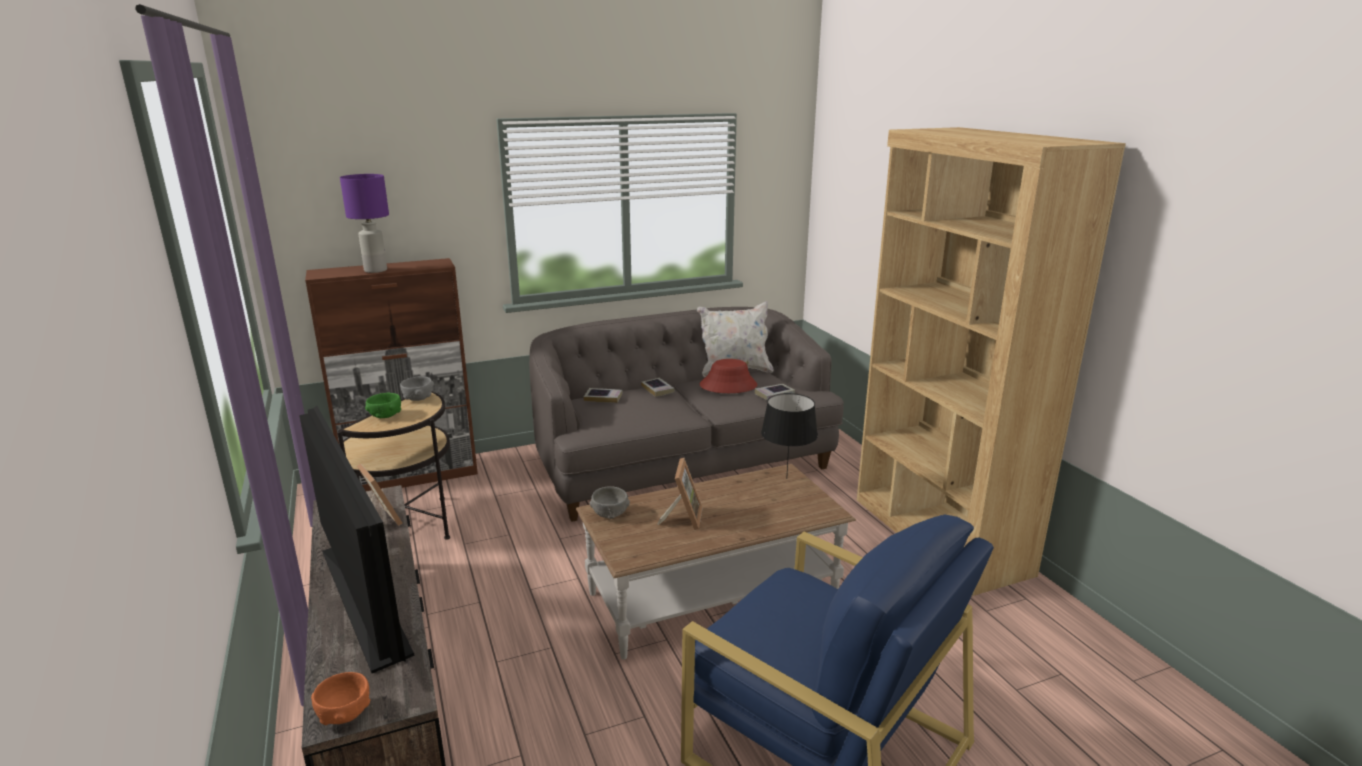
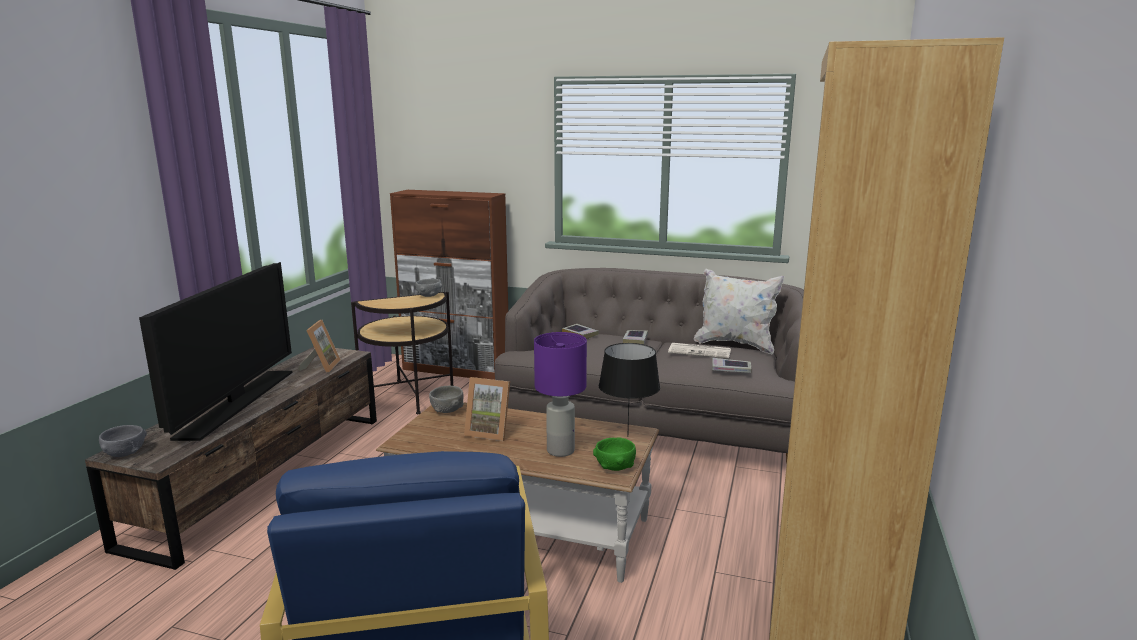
camera: 40 degrees right, 5 degrees down
orange bowl [311,672,370,725] -> grey bowl [99,425,147,457]
purple table lamp [340,174,389,273] -> purple table lamp moved to [534,332,587,457]
green bowl [365,393,401,418] -> green bowl moved to [593,438,636,471]
picture frame [657,458,703,530] -> picture frame turned 60 degrees clockwise [464,377,510,441]
red hat [700,359,757,393] -> newspaper [668,343,731,359]

